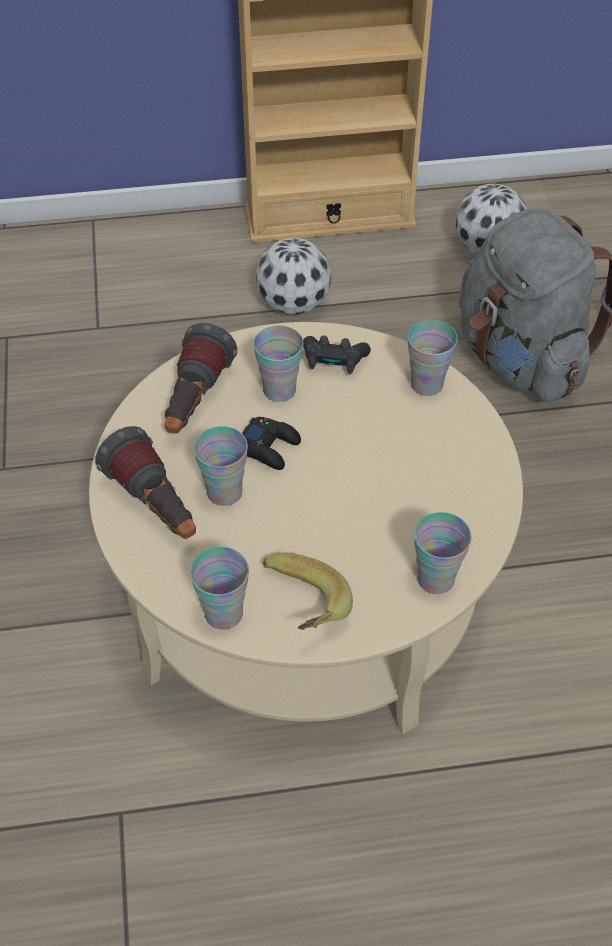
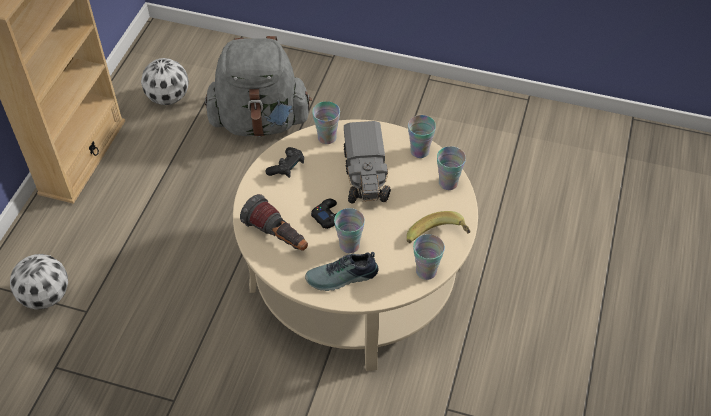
camera: 65 degrees left, 0 degrees up
flashlight [96,426,196,539] -> shoe [305,252,379,291]
cup [253,325,303,402] -> cup moved to [408,115,436,158]
football [256,238,332,315] -> football moved to [10,254,68,310]
none -> toy truck [344,121,391,204]

